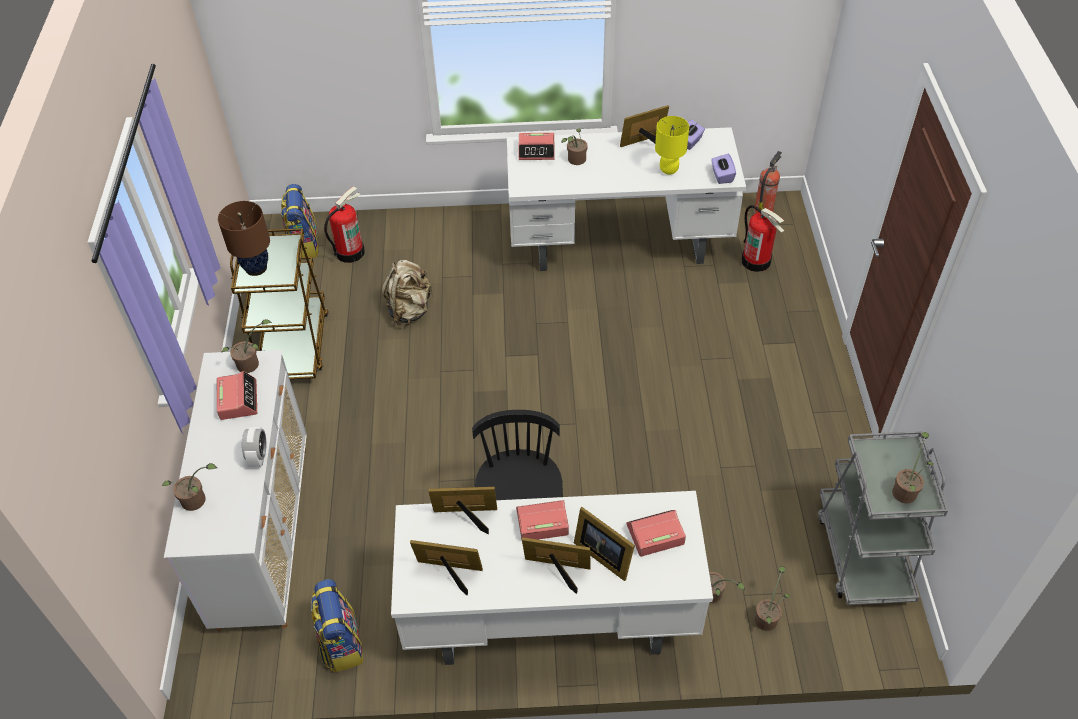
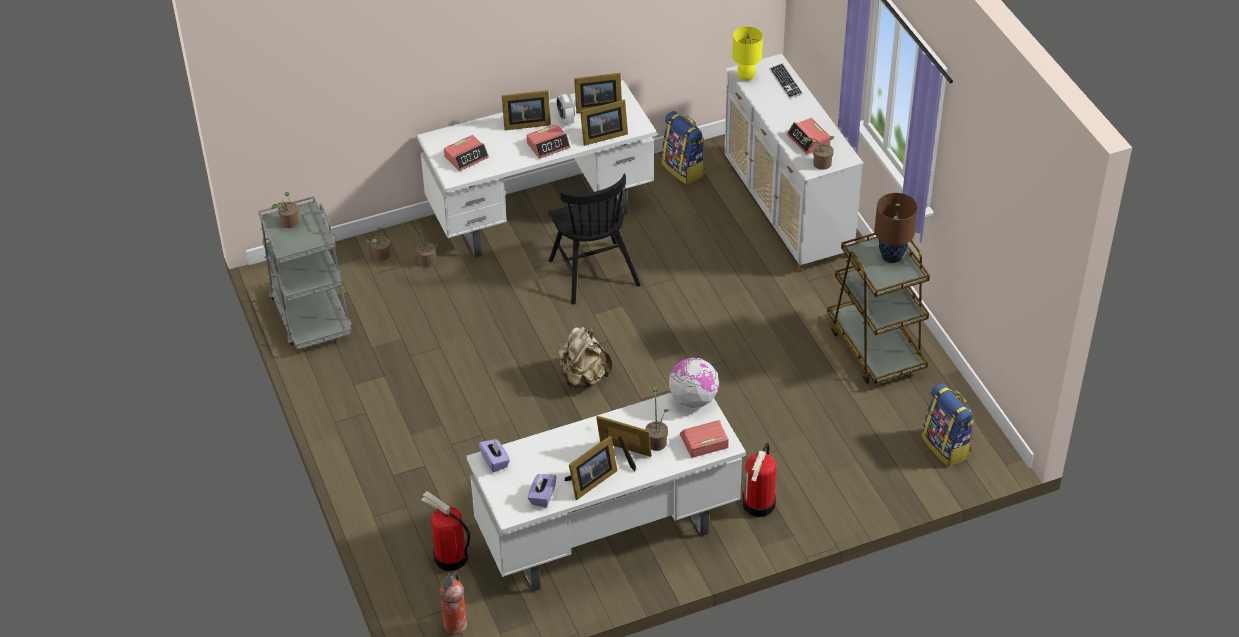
camera: 160 degrees right, 5 degrees down
potted plant [162,463,217,511] -> keyboard [769,63,803,99]
alarm clock [242,427,266,468] -> alarm clock moved to [556,94,575,125]
fire extinguisher [324,187,365,263] -> fire extinguisher moved to [742,443,777,517]
beige backpack [381,260,433,325] -> beige backpack moved to [558,327,612,388]
picture frame [574,507,635,581] -> picture frame moved to [596,416,651,471]
yellow table lamp [655,116,689,175] -> yellow table lamp moved to [732,26,763,81]
none -> globe [669,358,719,408]

